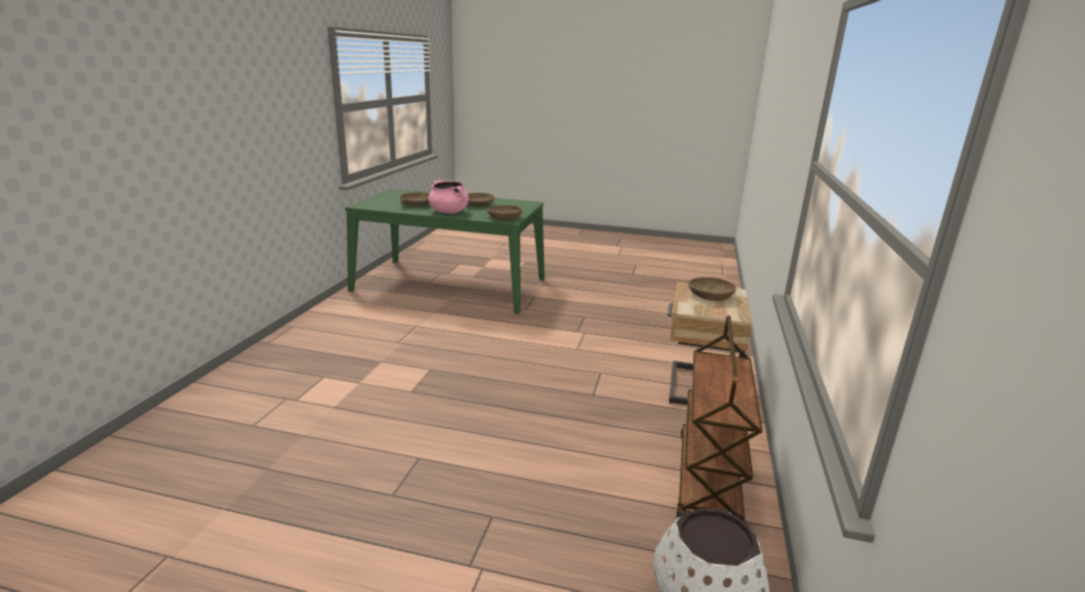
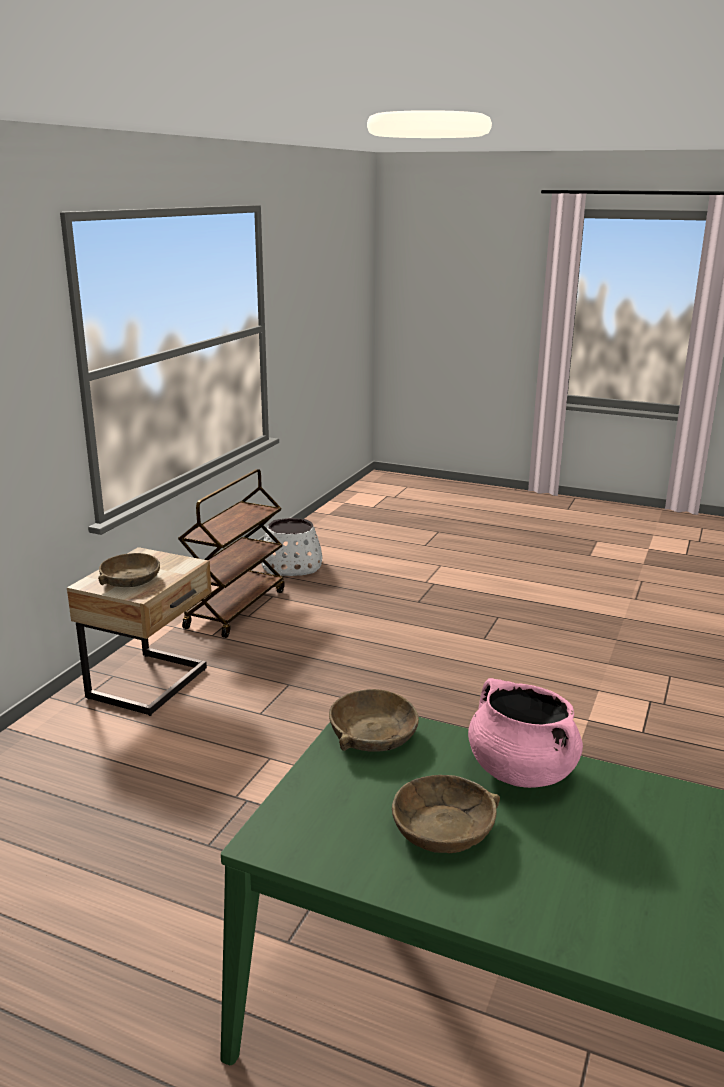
camera: 170 degrees left, 0 degrees up
brown bowl [400,192,430,207] -> none

